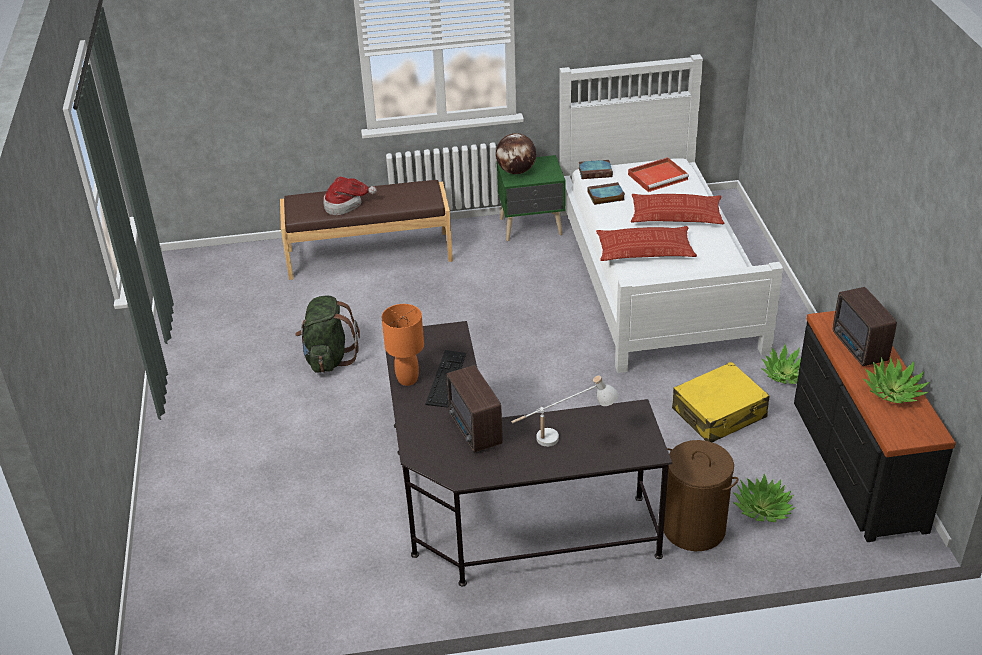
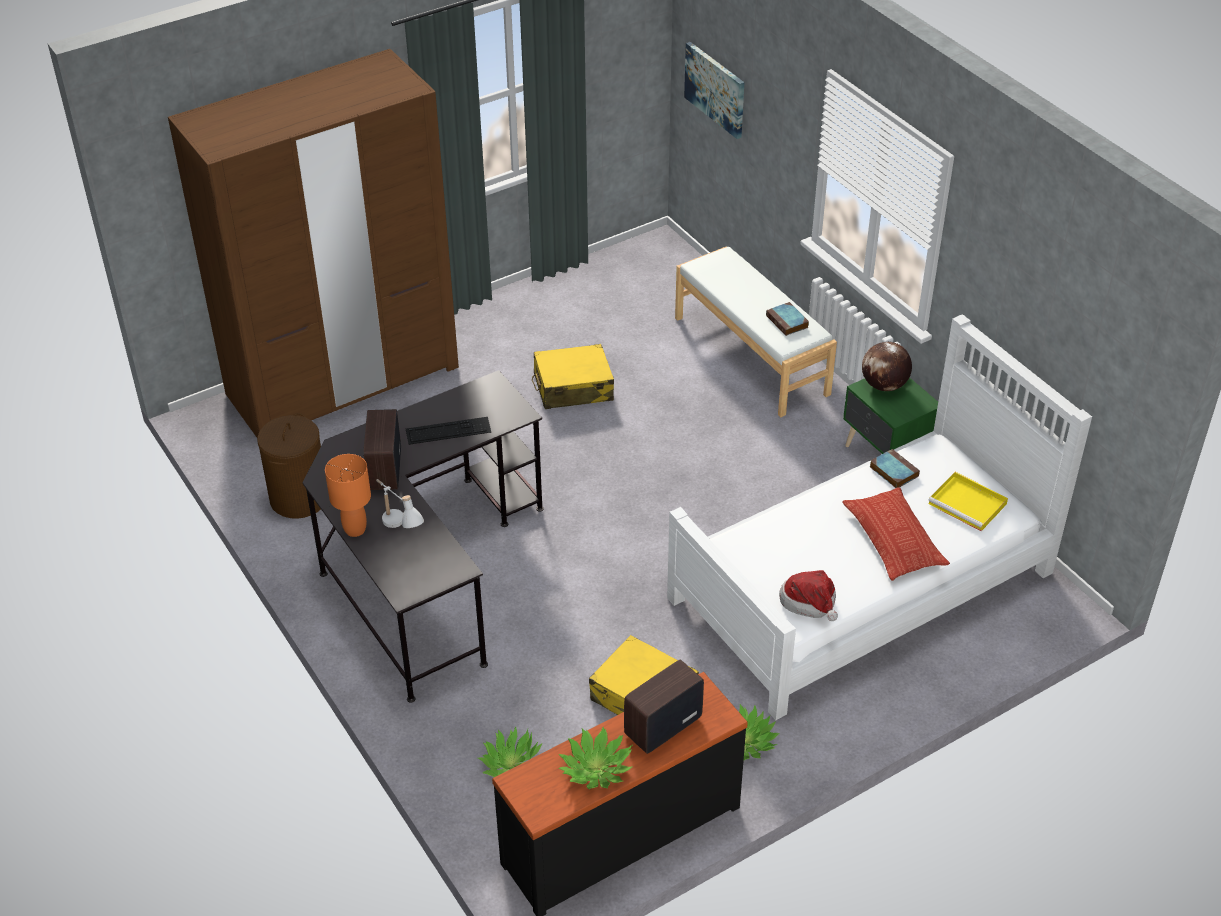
camera: 65 degrees right, 5 degrees up
brown bench [280,180,453,280] -> white bench [675,246,837,418]
green backpack [295,295,360,373] -> yellow suitcase [532,344,614,409]
hat [323,176,377,215] -> hat moved to [779,570,838,621]
orange table lamp [382,304,424,386] -> orange table lamp moved to [325,454,371,537]
radio [446,365,503,452] -> radio turned 45 degrees counterclockwise [363,409,401,490]
book [579,160,613,179] -> book moved to [766,302,809,336]
pillow [596,226,697,261] -> none
red tray [628,157,689,192] -> yellow tray [928,472,1008,531]
brown laundry basket [664,440,738,551] -> brown laundry basket moved to [257,413,321,519]
none -> brown wardrobe [168,49,459,437]
none -> picture [684,42,745,139]

